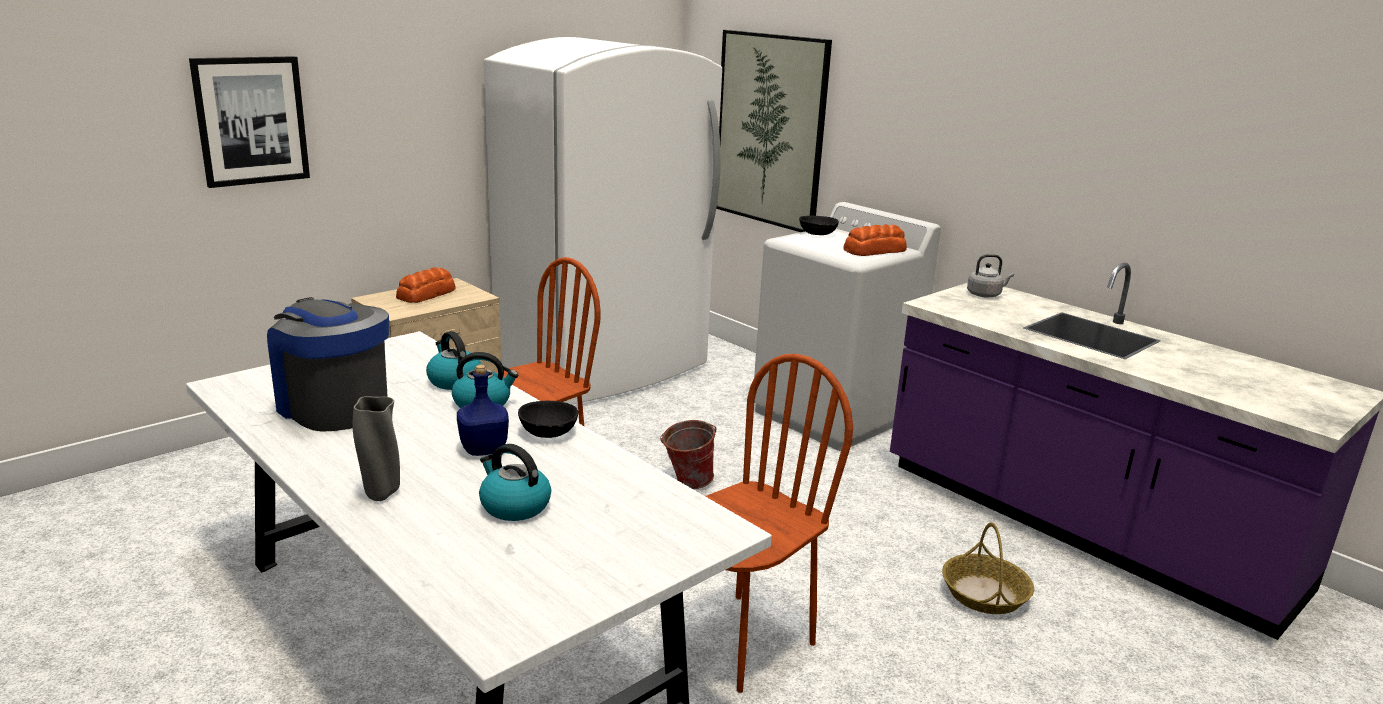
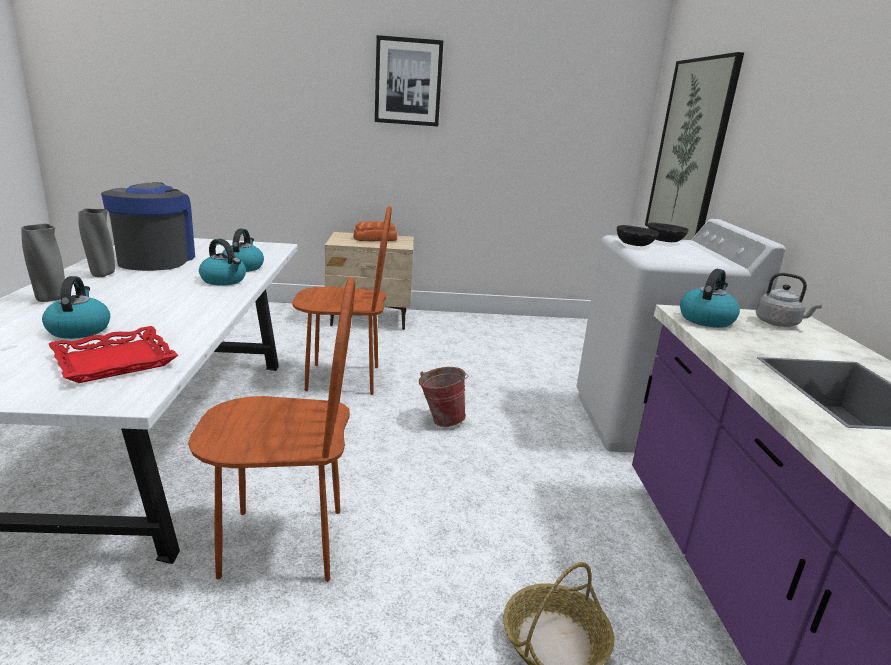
camera: 40 degrees right, 0 degrees up
picture [189,56,310,188] -> picture moved to [375,35,443,126]
blue bottle [457,365,509,456] -> none
white fridge [484,37,722,405] -> none
black bowl [518,401,578,438] -> black bowl moved to [617,225,659,246]
bread [844,224,907,256] -> none
none -> red tray [49,326,178,383]
none -> grey vase [78,209,115,277]
none -> kettle [680,269,740,328]

